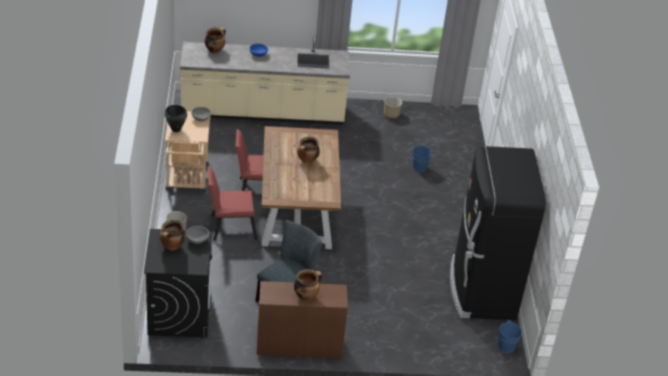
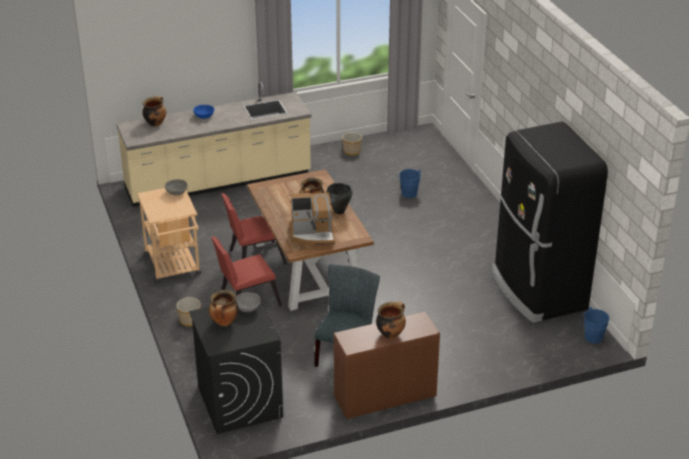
camera: 15 degrees left, 5 degrees down
black cooking pot [165,105,187,132] -> black cooking pot moved to [326,183,353,214]
none -> coffee machine [289,193,335,246]

